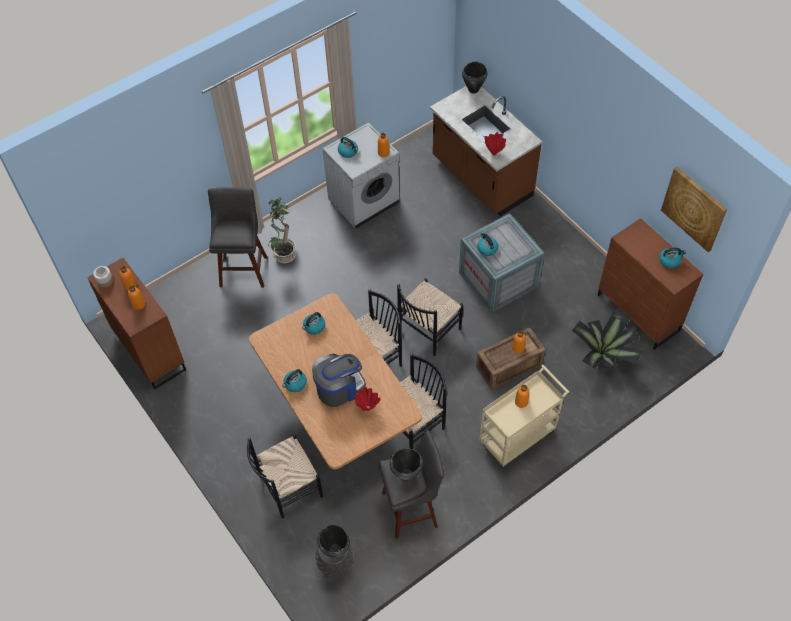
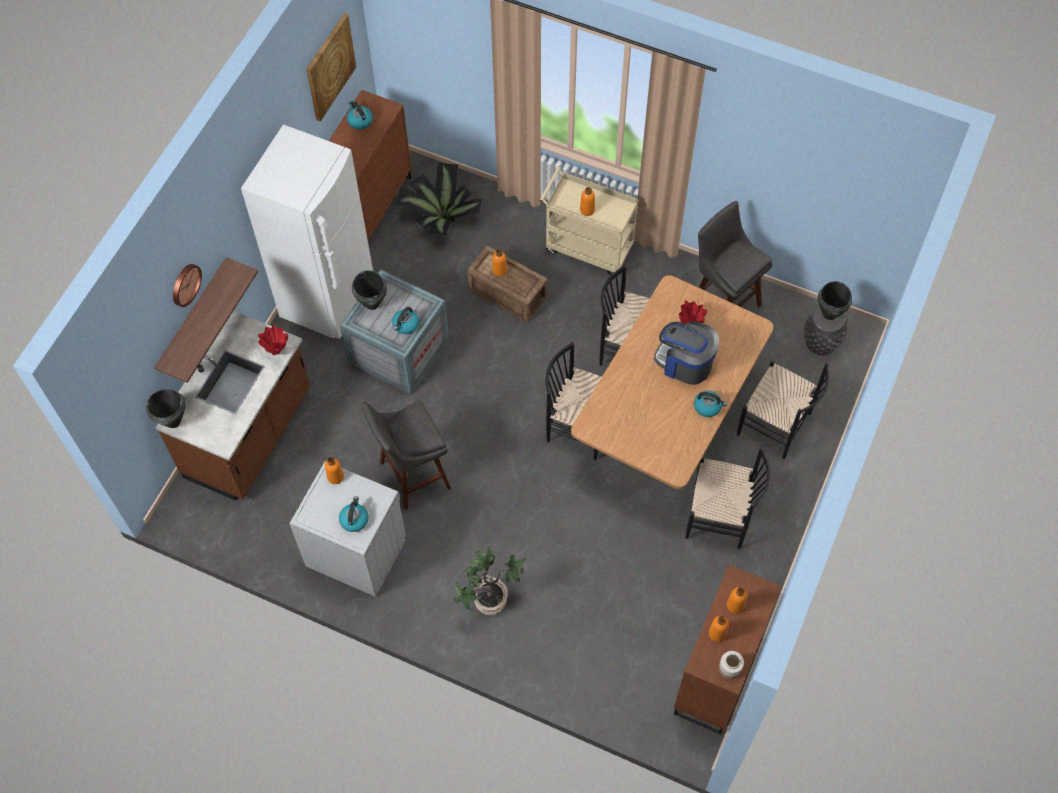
camera: 120 degrees left, 5 degrees up
grey stool [208,187,267,287] -> grey stool moved to [361,400,451,510]
kettle [302,312,325,335] -> none
black cooking pot [389,448,423,481] -> black cooking pot moved to [352,270,387,310]
black chair [397,278,463,356] -> black chair moved to [685,447,771,549]
none -> shelf [154,257,258,383]
none -> wall clock [173,264,202,307]
none -> white fridge [241,124,373,339]

